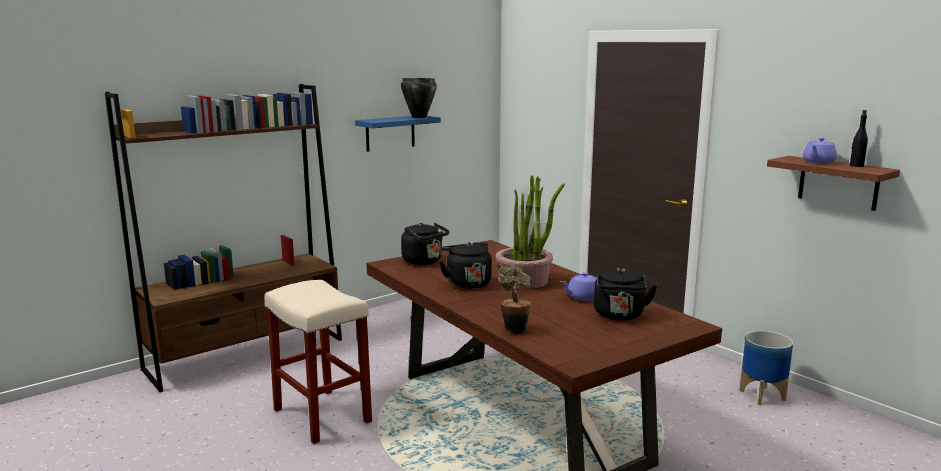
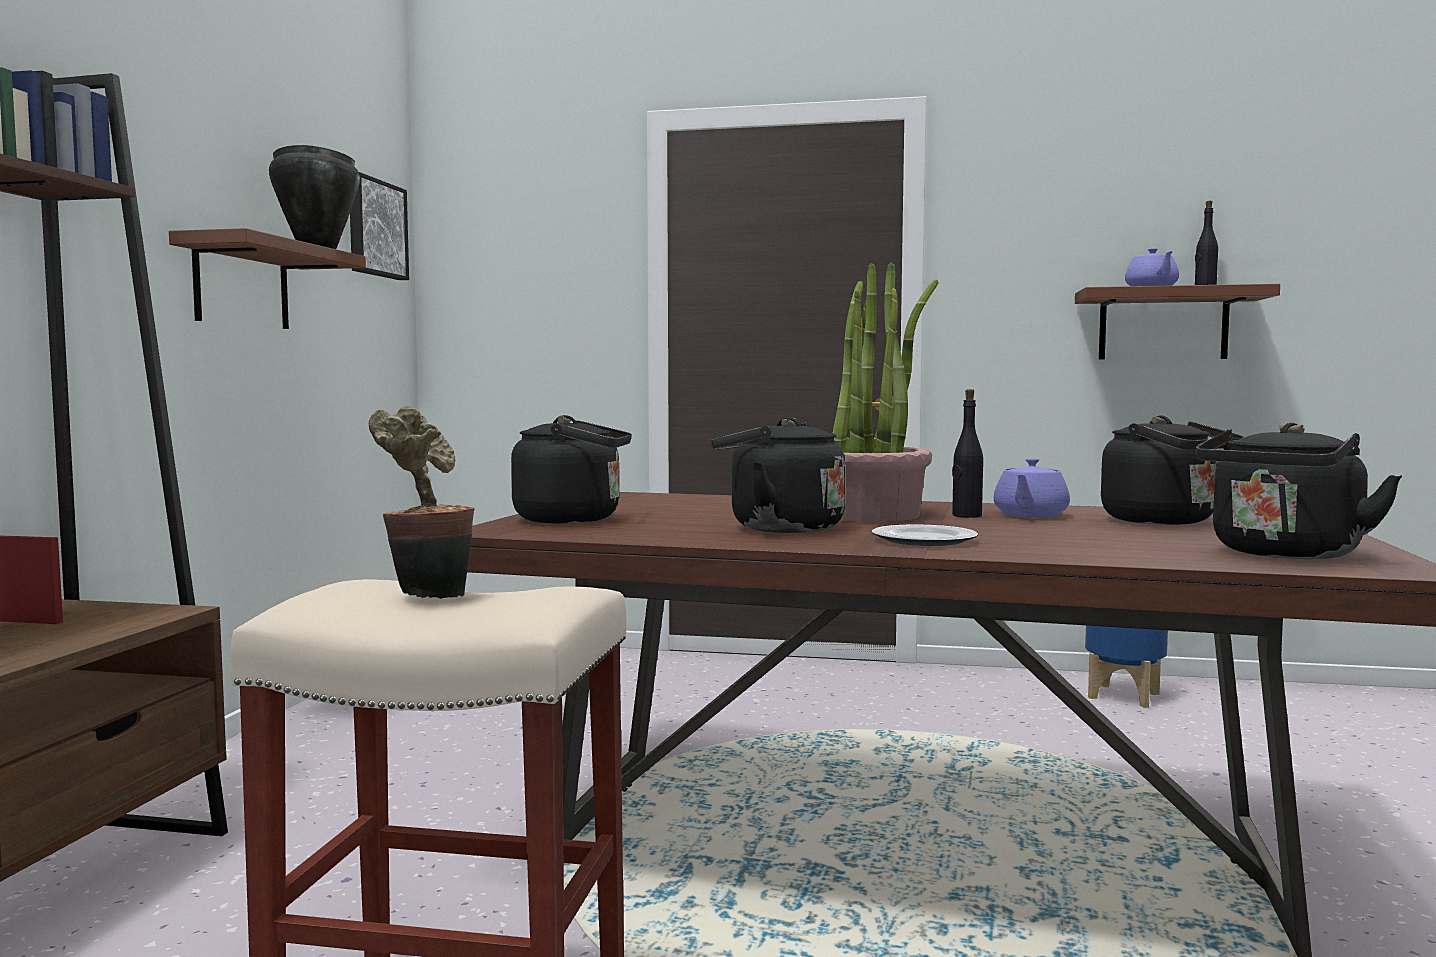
camera: 40 degrees left, 10 degrees down
blue shelf [355,116,441,152] -> brown shelf [169,228,366,329]
potted plant [498,266,531,334] -> potted plant moved to [369,406,475,599]
none -> picture [350,172,409,280]
none -> plate [872,524,978,546]
none -> black bottle [952,389,983,518]
none -> black kettle [1196,423,1402,559]

